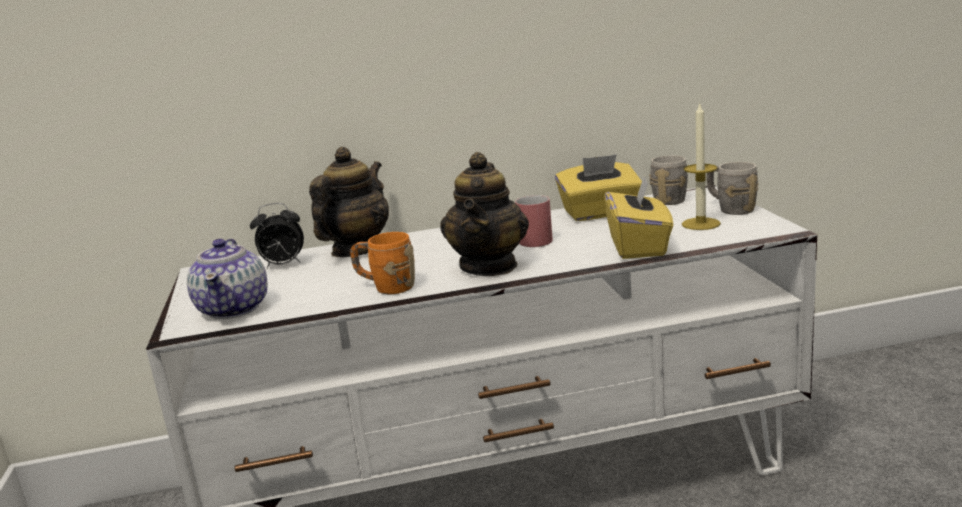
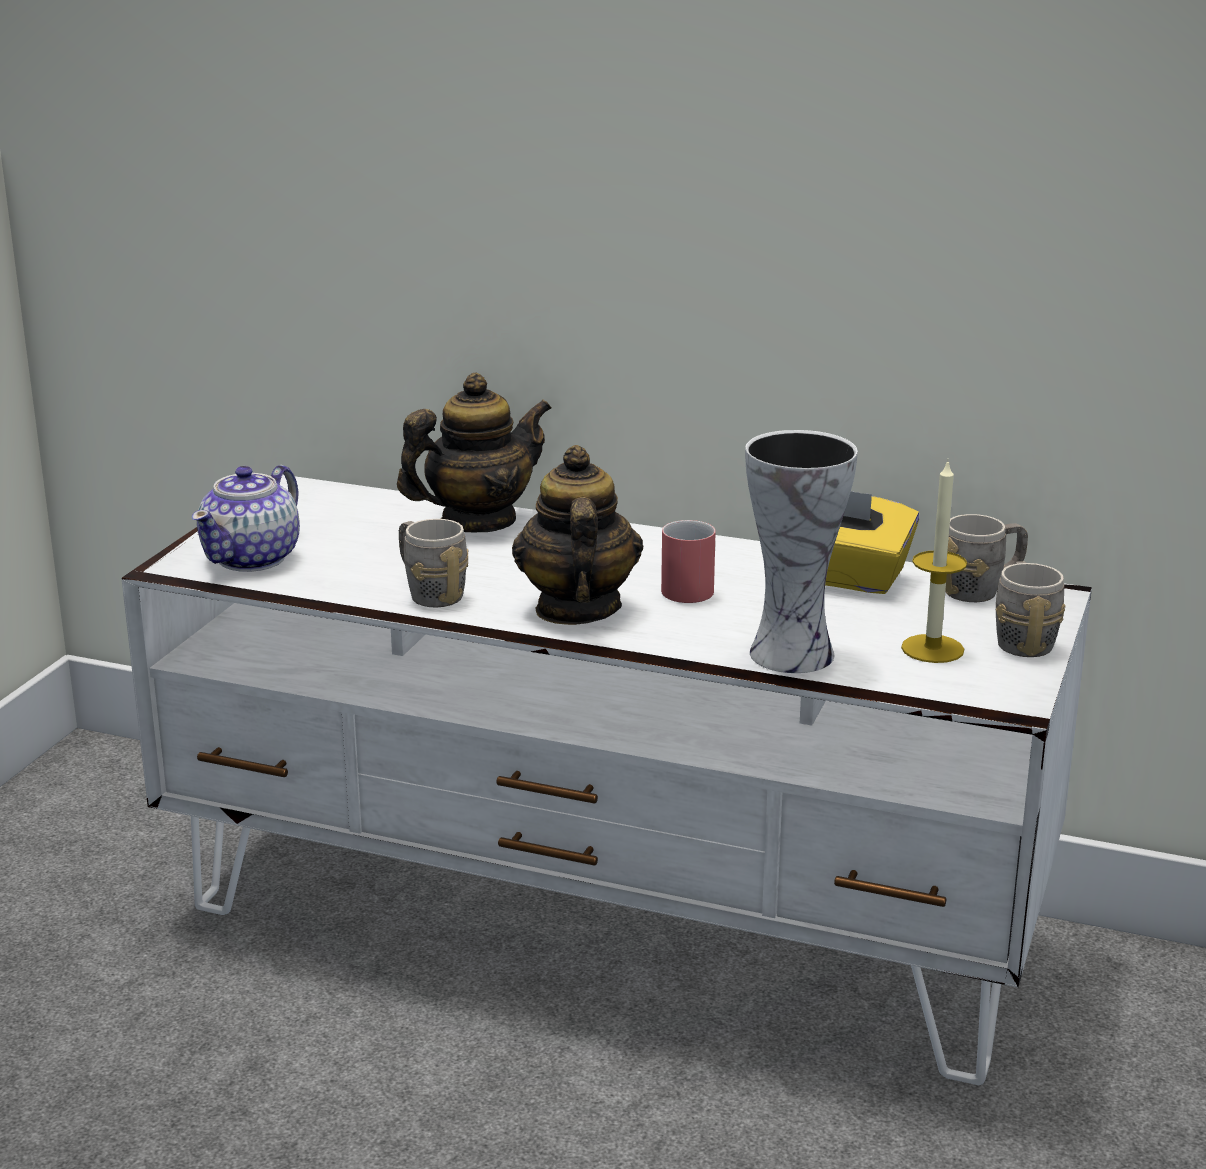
camera: 30 degrees right, 5 degrees up
alarm clock [250,203,304,268] -> none
orange mug [350,232,415,294] -> grey mug [399,519,468,607]
teapot [440,152,529,276] -> teapot turned 135 degrees clockwise [512,445,643,625]
yellow tissue box [604,174,673,259] -> vase [745,430,858,673]

